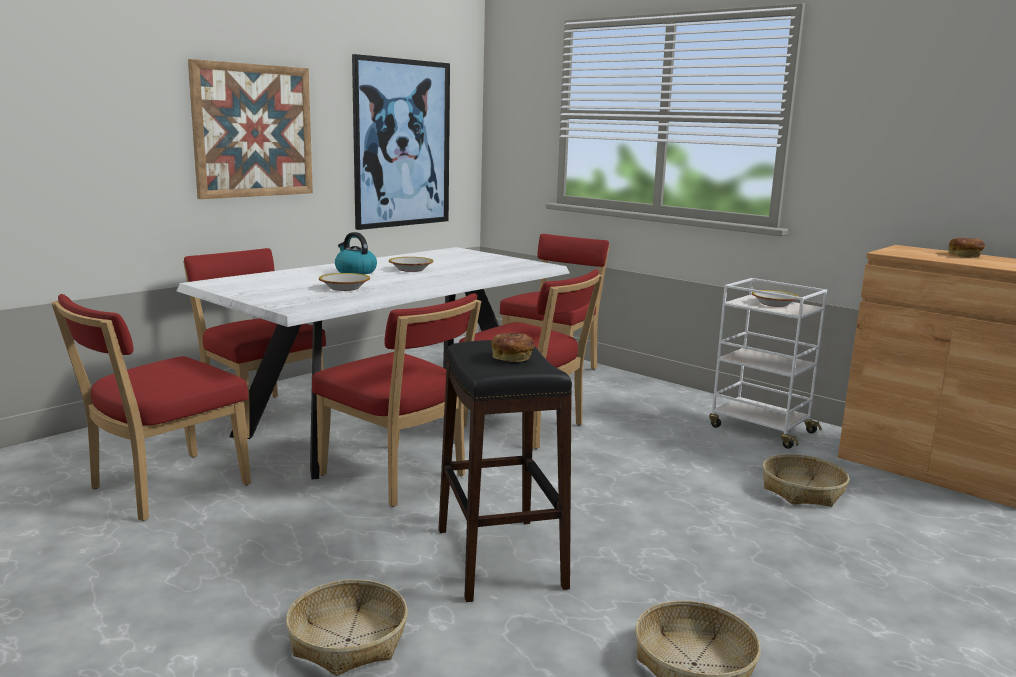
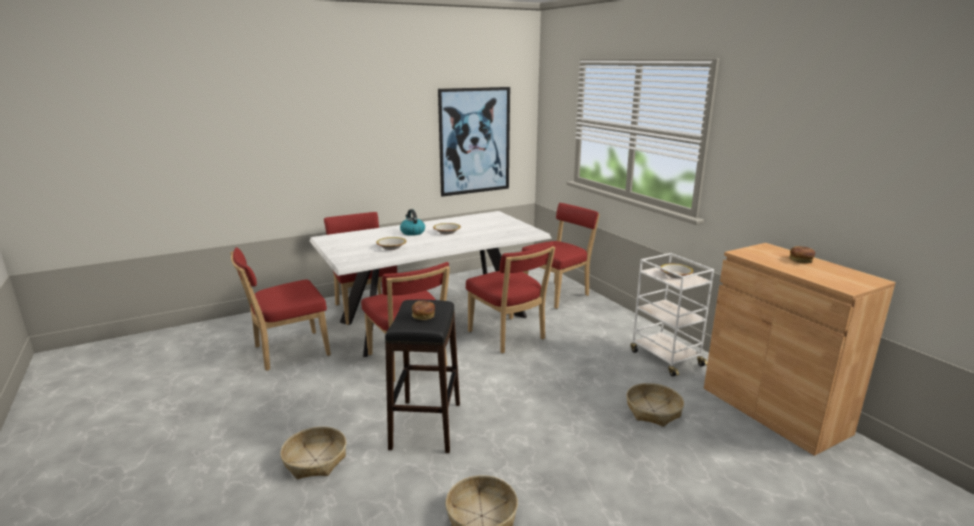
camera: 20 degrees right, 5 degrees up
picture [188,59,313,199] -> none

